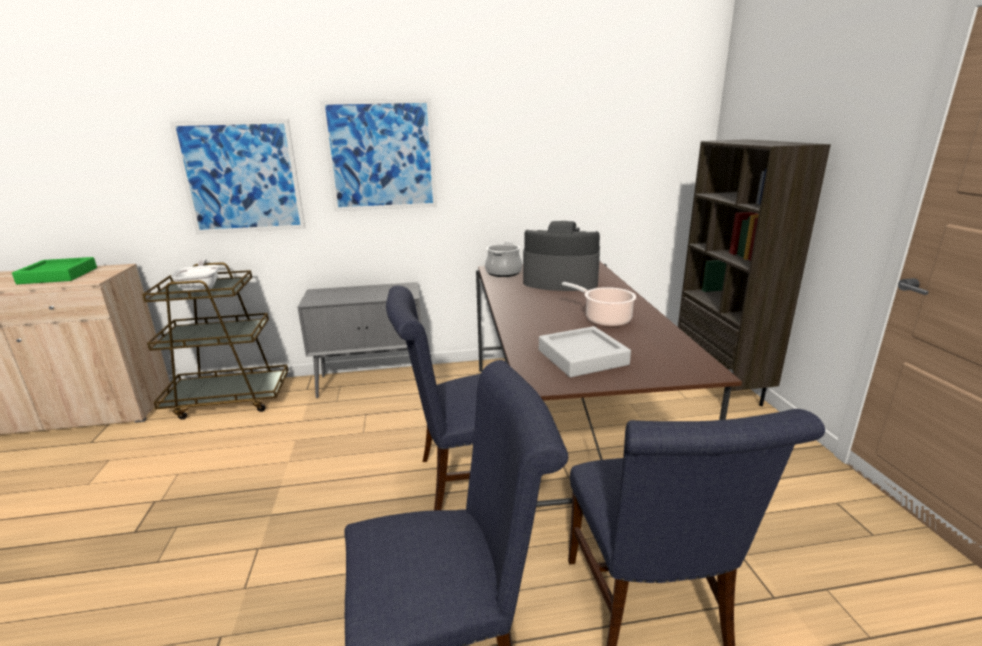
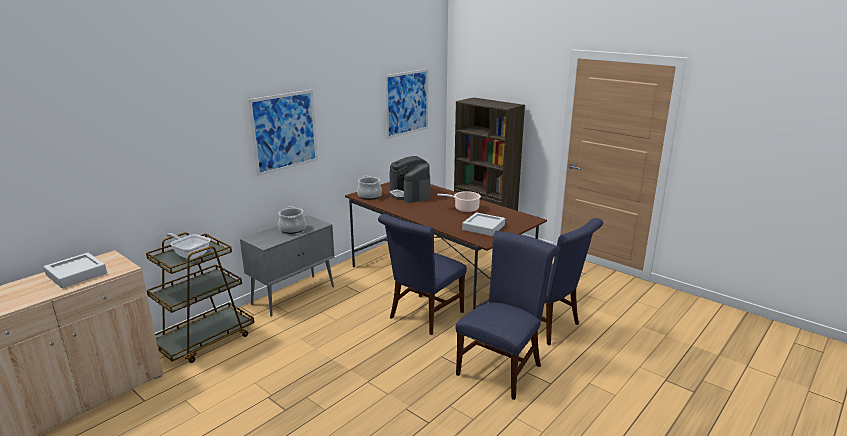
camera: 40 degrees left, 0 degrees up
green tray [12,257,97,284] -> grey tray [44,253,107,288]
picture [170,119,305,234] -> picture moved to [385,69,428,139]
coffee machine [523,221,600,291] -> coffee machine turned 90 degrees counterclockwise [389,156,430,203]
none -> cooking pot [278,206,306,234]

